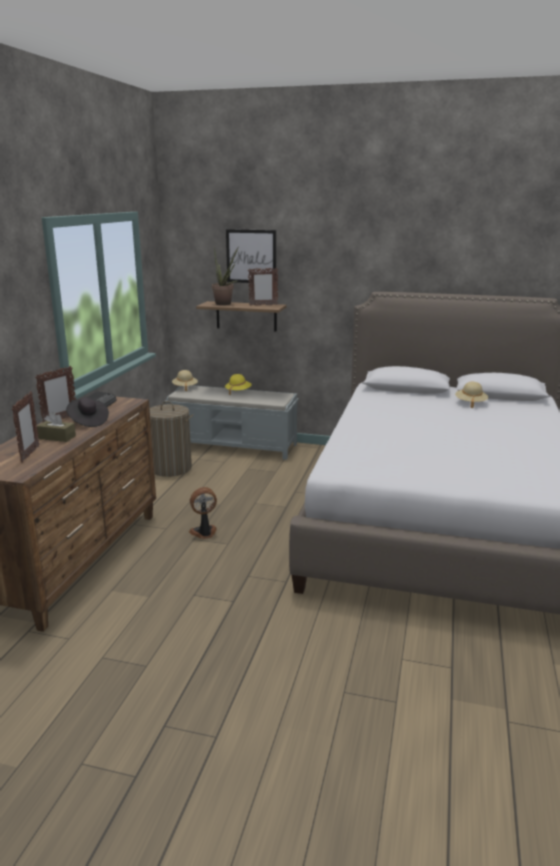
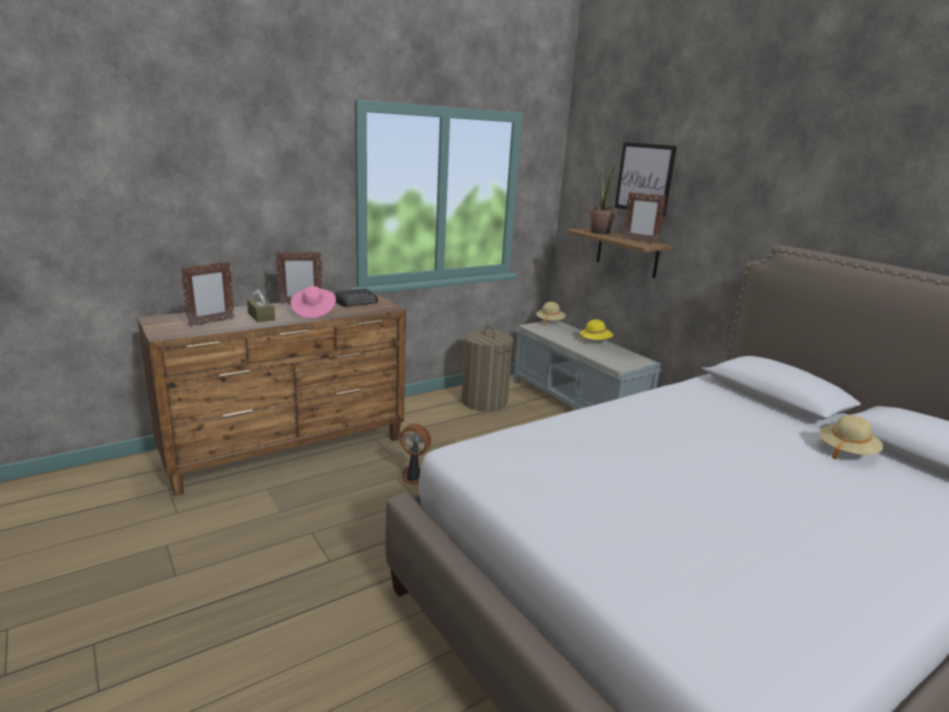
camera: 40 degrees right, 0 degrees up
black hat [66,397,109,427] -> pink hat [291,286,336,318]

